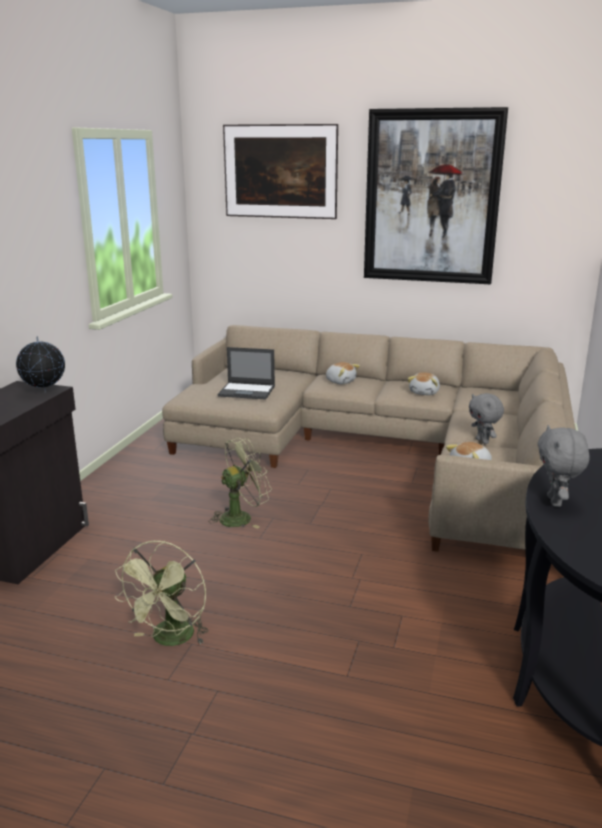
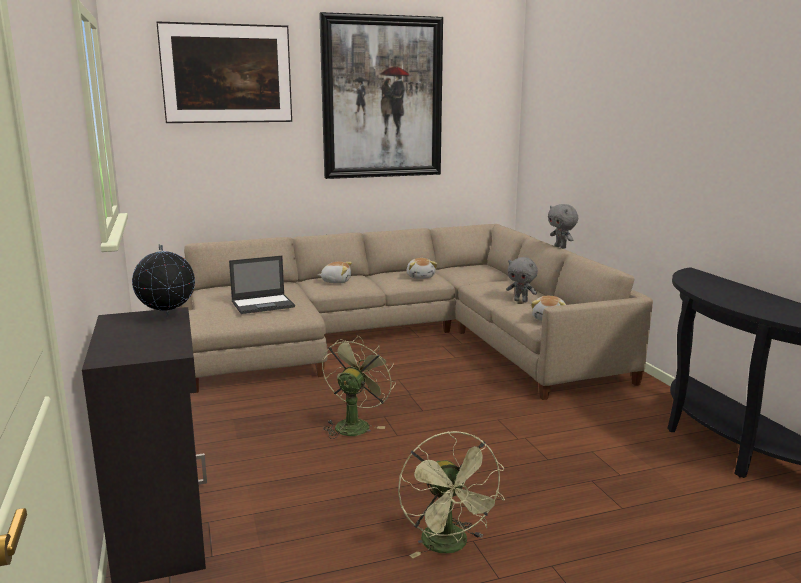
camera: 35 degrees left, 5 degrees down
grey plush toy [538,425,590,507] -> grey plush toy moved to [548,204,578,249]

